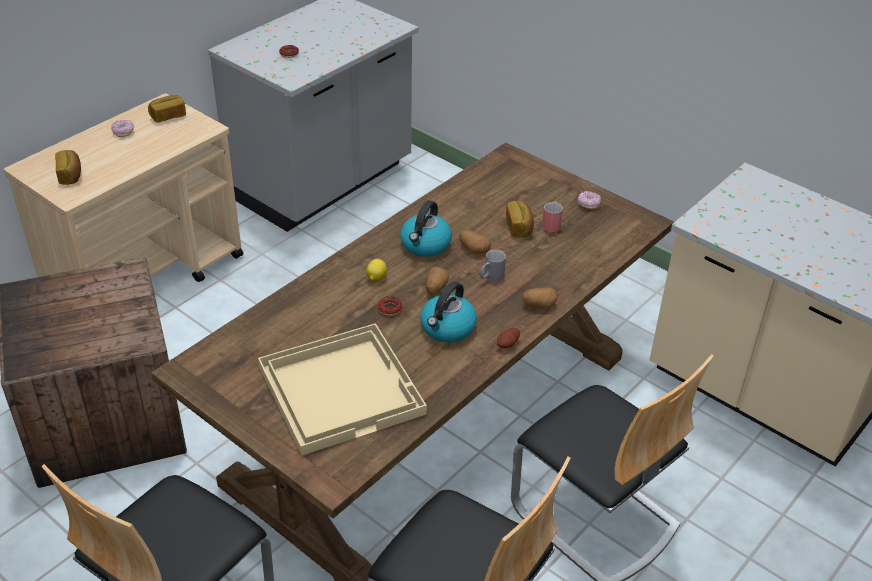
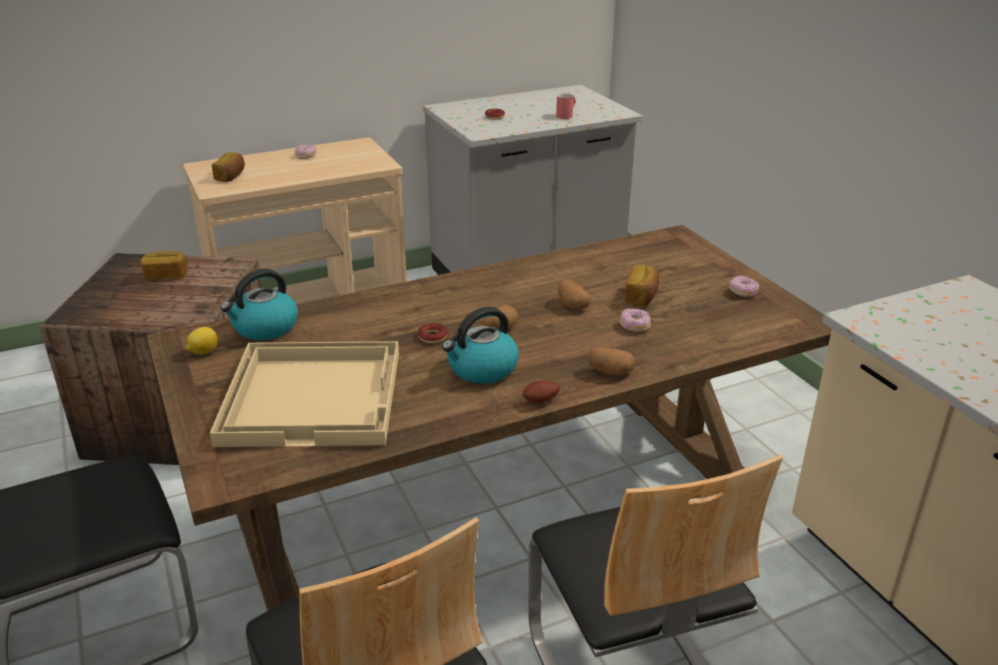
camera: 25 degrees right, 10 degrees down
bread [148,95,186,123] -> bread moved to [141,251,188,280]
lemon [366,259,387,281] -> lemon moved to [186,327,218,355]
kettle [400,200,452,257] -> kettle moved to [220,269,298,340]
grey mug [479,250,506,282] -> none
red mug [542,201,563,232] -> red mug moved to [556,93,576,119]
none -> donut [620,308,651,332]

